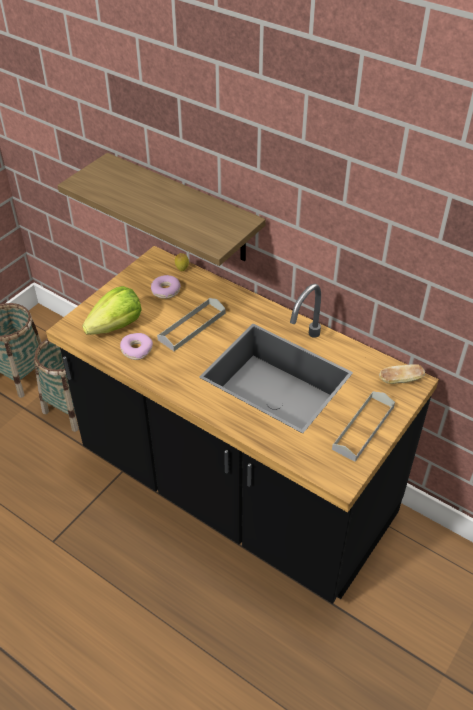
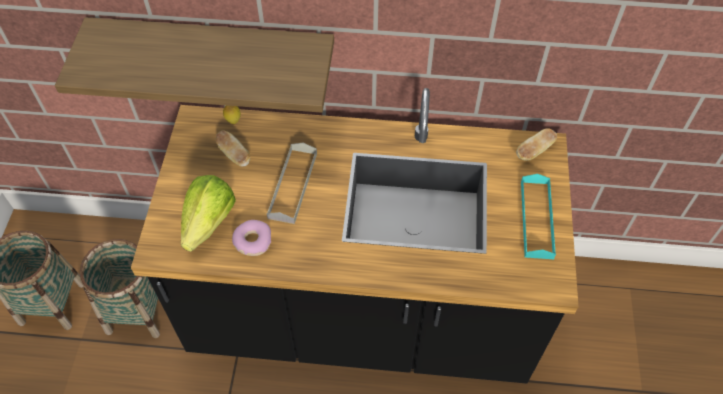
camera: 30 degrees left, 10 degrees up
donut [151,275,181,299] -> bread [215,130,250,167]
grey tray [332,391,395,462] -> turquoise tray [521,174,556,259]

